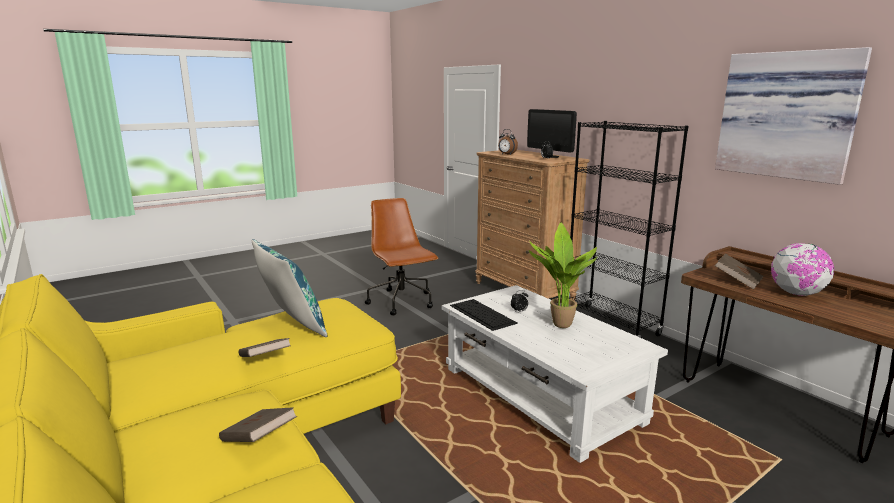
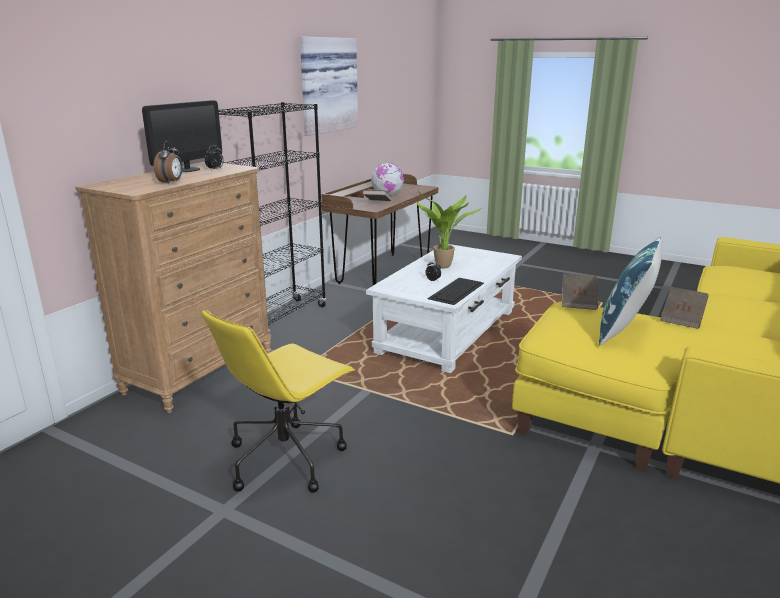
camera: 115 degrees left, 5 degrees up
brown book [219,407,297,442] -> brown book moved to [562,273,598,310]
brown office chair [365,198,438,315] -> yellow office chair [202,309,355,493]

